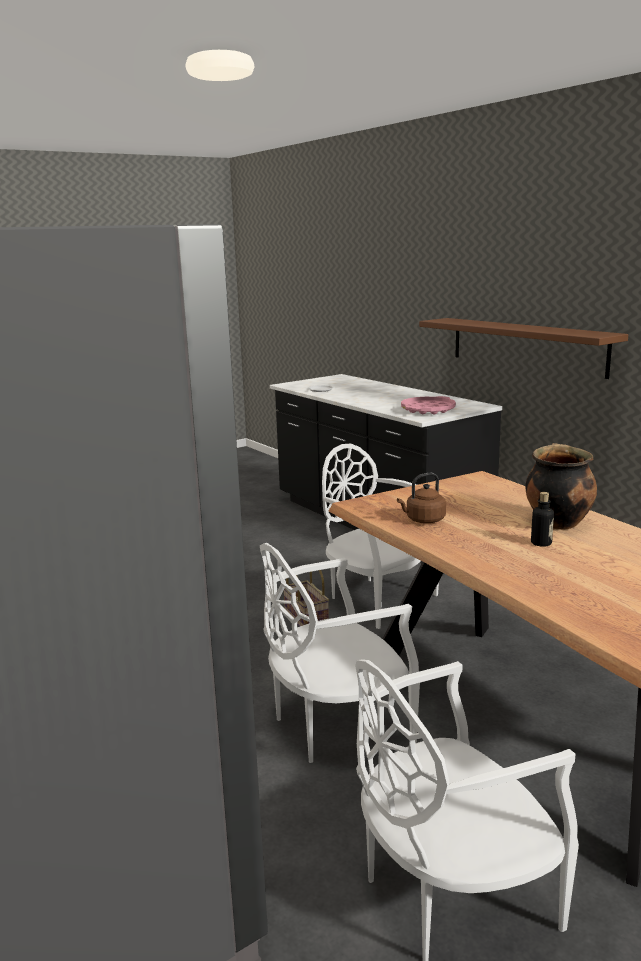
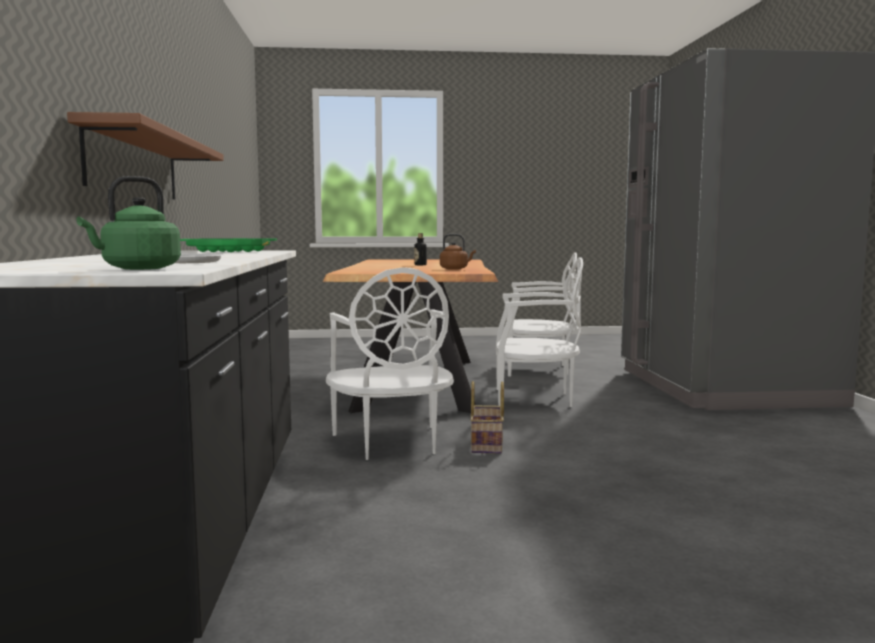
camera: 150 degrees left, 10 degrees down
pink tray [401,396,456,414] -> green tray [180,238,277,252]
cooking pot [526,443,597,530] -> none
none -> green kettle [76,176,181,270]

